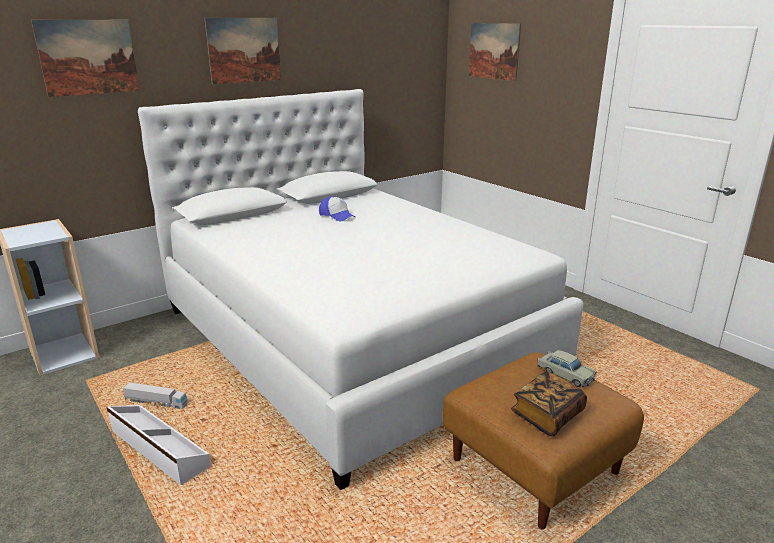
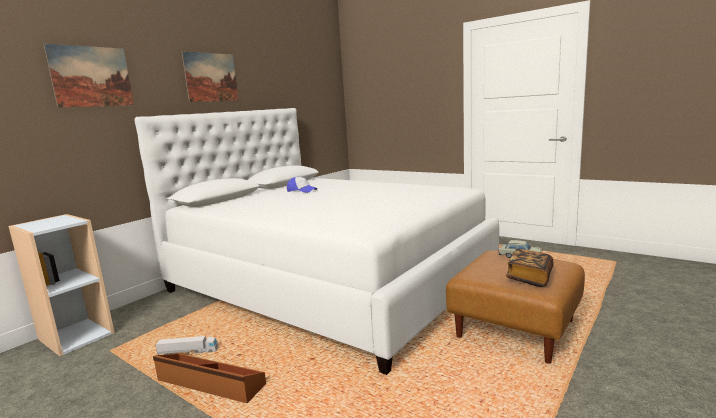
camera: 15 degrees left, 10 degrees down
white storage box [107,405,211,485] -> brown storage box [153,353,266,403]
picture [469,23,521,81] -> none

